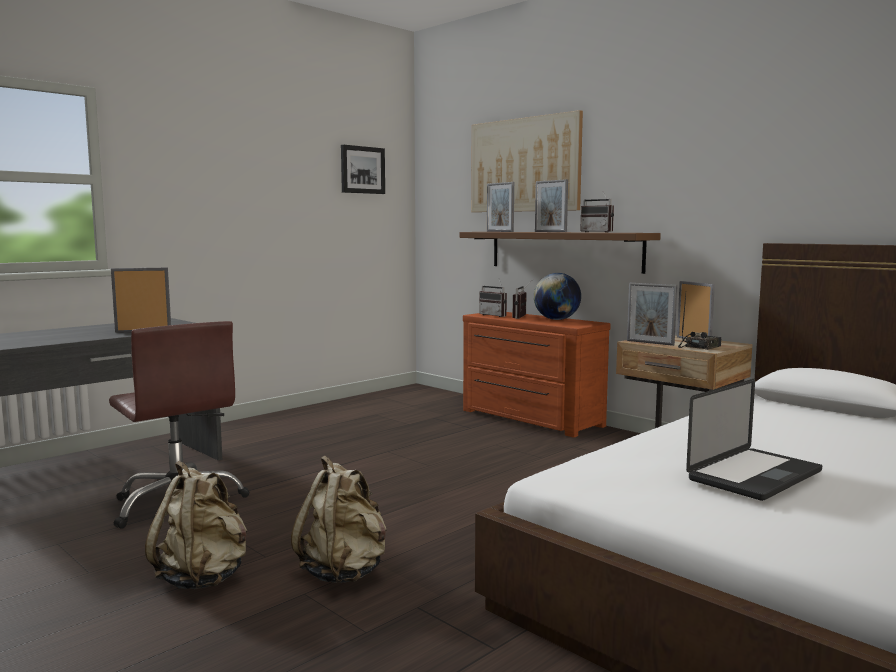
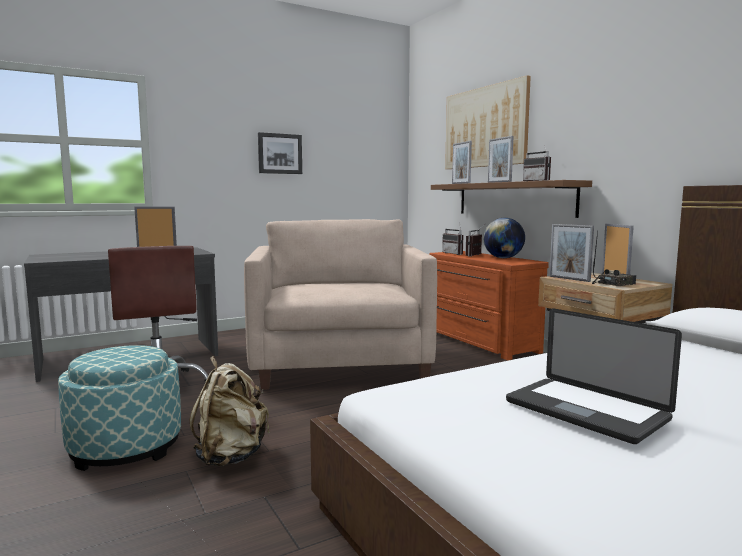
camera: 15 degrees right, 0 degrees up
beige backpack [145,461,247,589] -> ottoman [58,345,181,471]
picture [341,145,385,194] -> picture moved to [258,132,302,174]
laptop [686,379,822,501] -> laptop turned 75 degrees clockwise [506,308,682,444]
none -> beige armchair [244,219,437,390]

